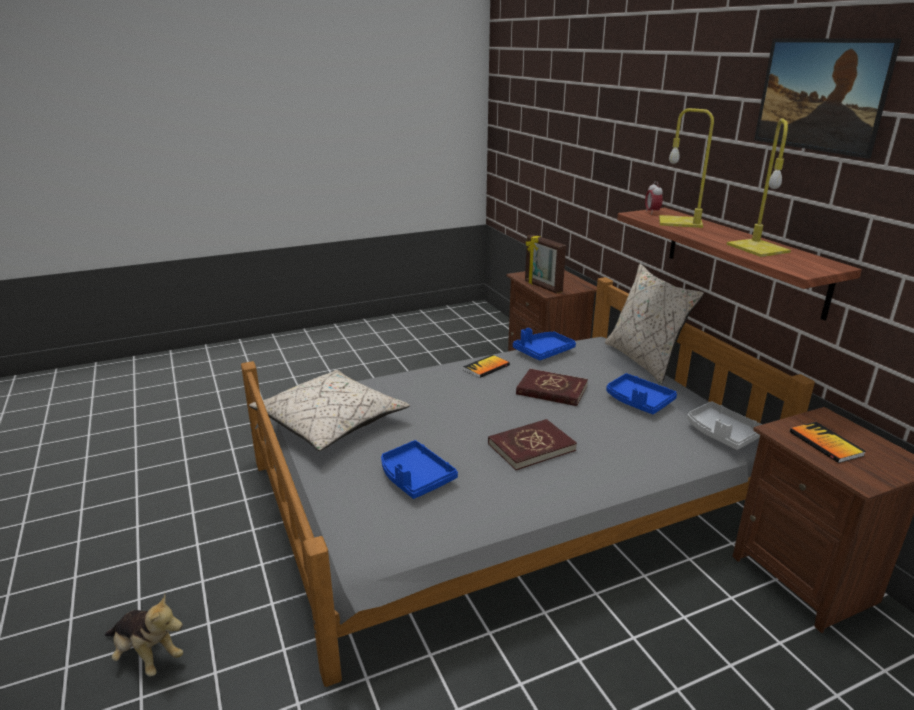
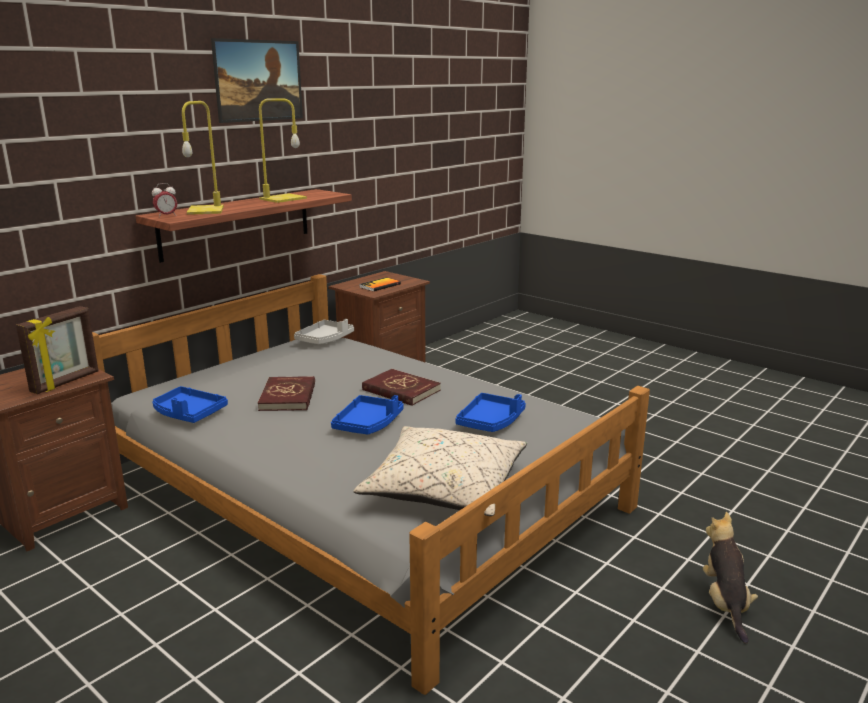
camera: 115 degrees left, 5 degrees down
book [463,355,510,378] -> none
beige pillow [605,264,704,384] -> none
blue tray [606,373,677,414] -> blue tray moved to [331,395,404,434]

